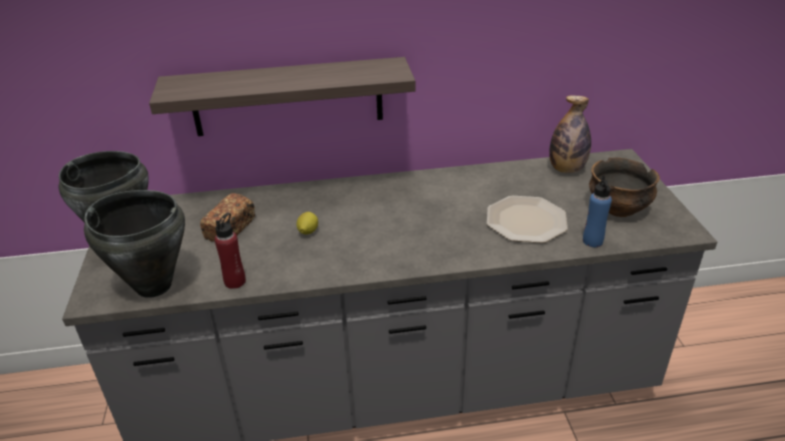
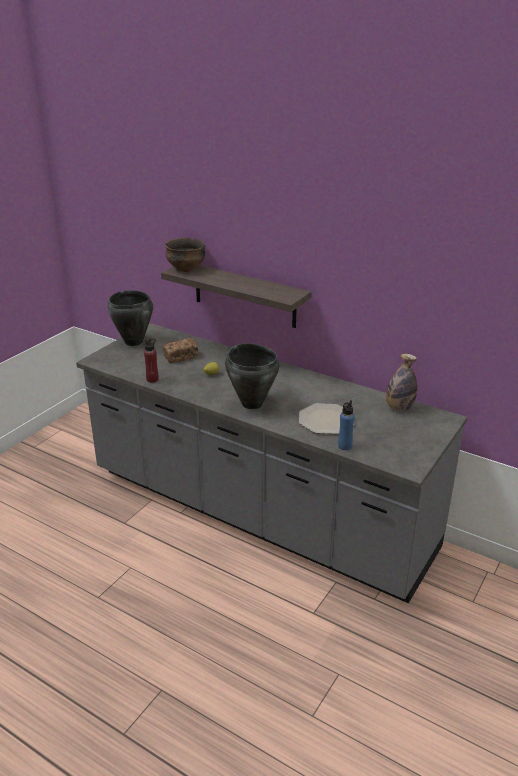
camera: 40 degrees right, 5 degrees down
black cooking pot [84,190,185,298] -> black cooking pot moved to [225,343,279,409]
bowl [589,157,660,217] -> bowl moved to [165,238,206,272]

